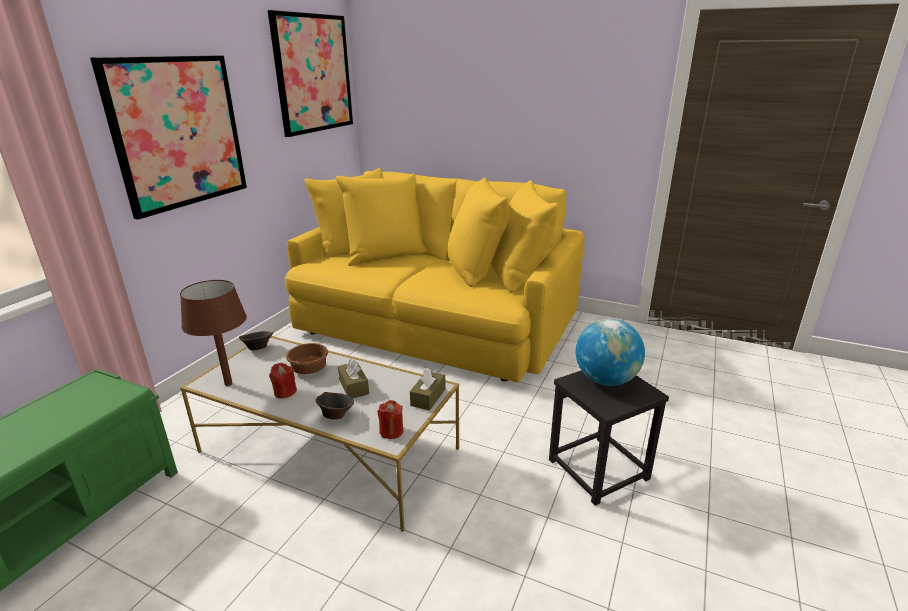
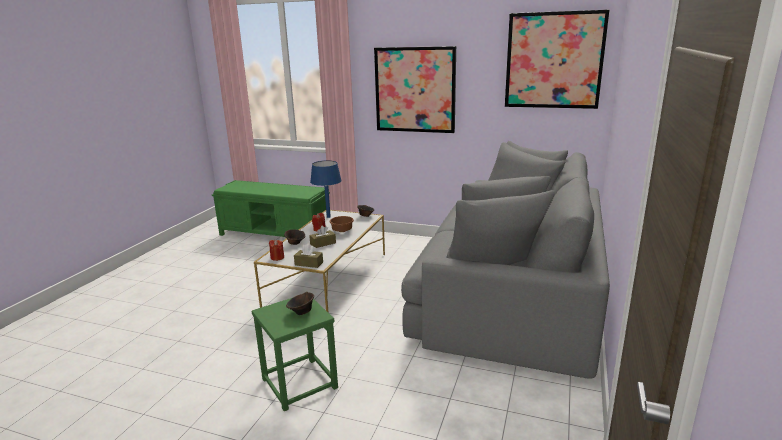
camera: 85 degrees right, 5 degrees down
brown table lamp [180,280,247,386] -> blue table lamp [310,160,342,218]
yellow sofa [285,168,584,383] -> grey sofa [401,141,610,379]
black stool [549,371,669,506] -> green stool [252,298,338,411]
globe [575,319,645,386] -> brown bowl [286,292,314,315]

